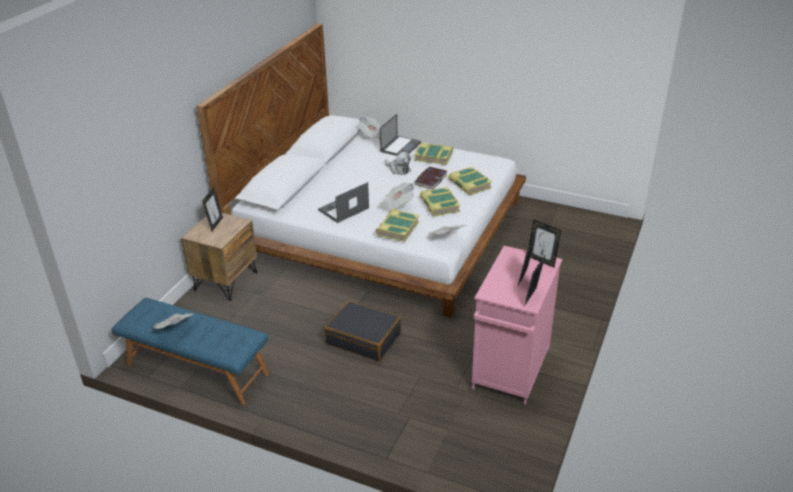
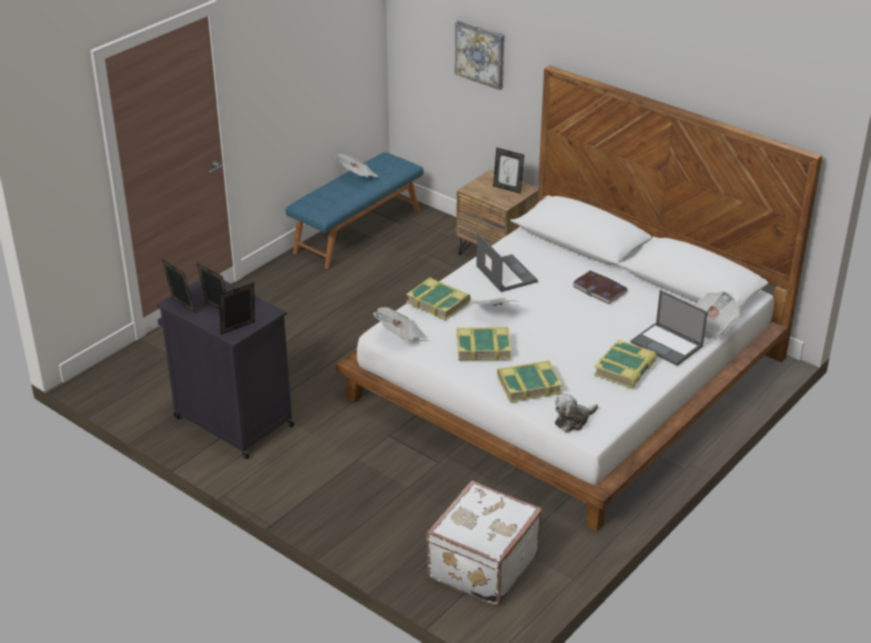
camera: 105 degrees right, 0 degrees up
black suitcase [325,301,401,361] -> none
plush toy [385,152,411,175] -> plush toy moved to [555,394,598,432]
book [415,167,447,189] -> book moved to [572,271,627,304]
pink cabinet [472,246,562,405] -> black cabinet [157,279,294,459]
none -> white suitcase [426,480,542,605]
none -> picture [455,20,505,90]

